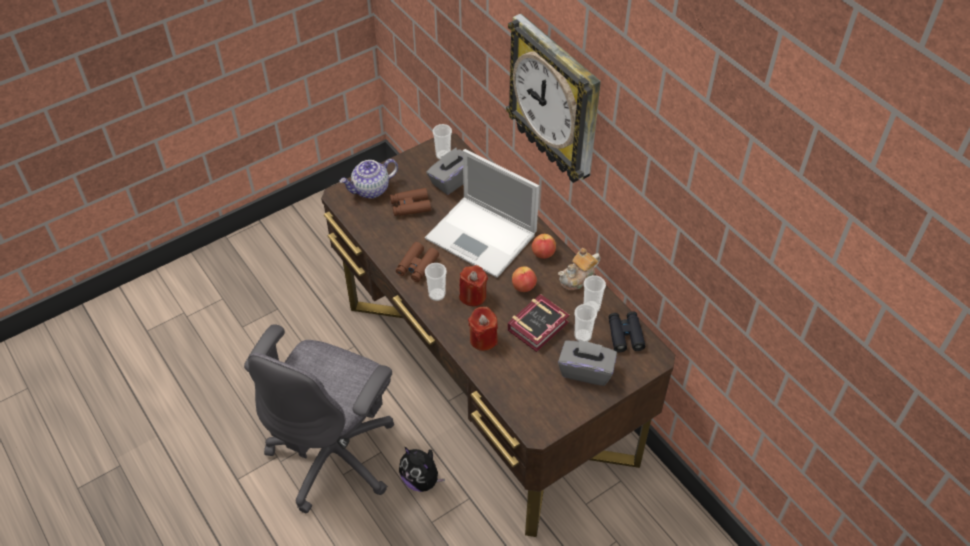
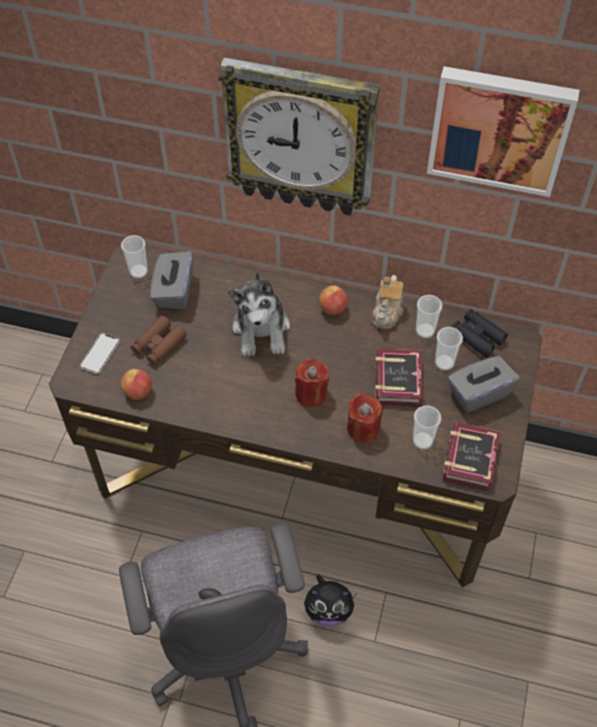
camera: 40 degrees left, 5 degrees up
teapot [340,159,398,198] -> phone [80,333,120,374]
brown binoculars [396,242,439,282] -> none
laptop [425,149,539,278] -> plush toy [228,270,290,357]
cup [425,263,447,301] -> cup moved to [413,406,441,450]
apple [512,266,537,292] -> apple moved to [121,369,152,400]
none -> picture [427,66,580,197]
none -> book [443,422,501,491]

